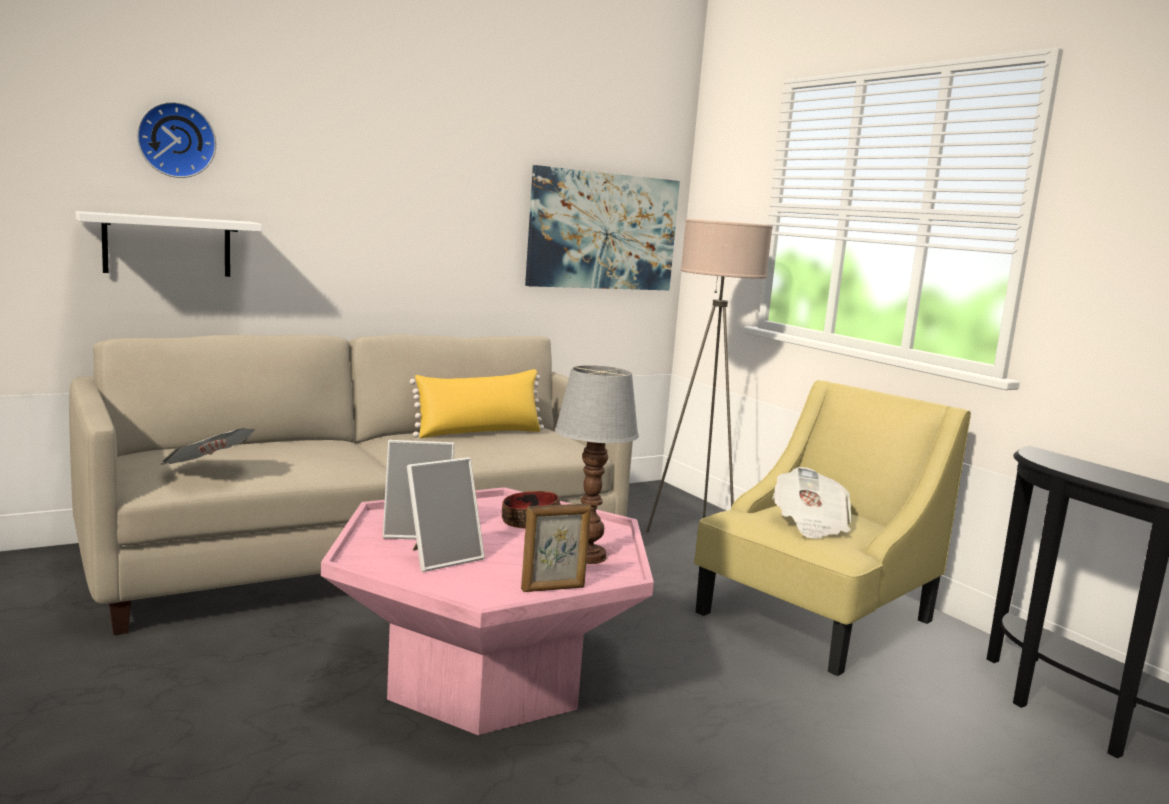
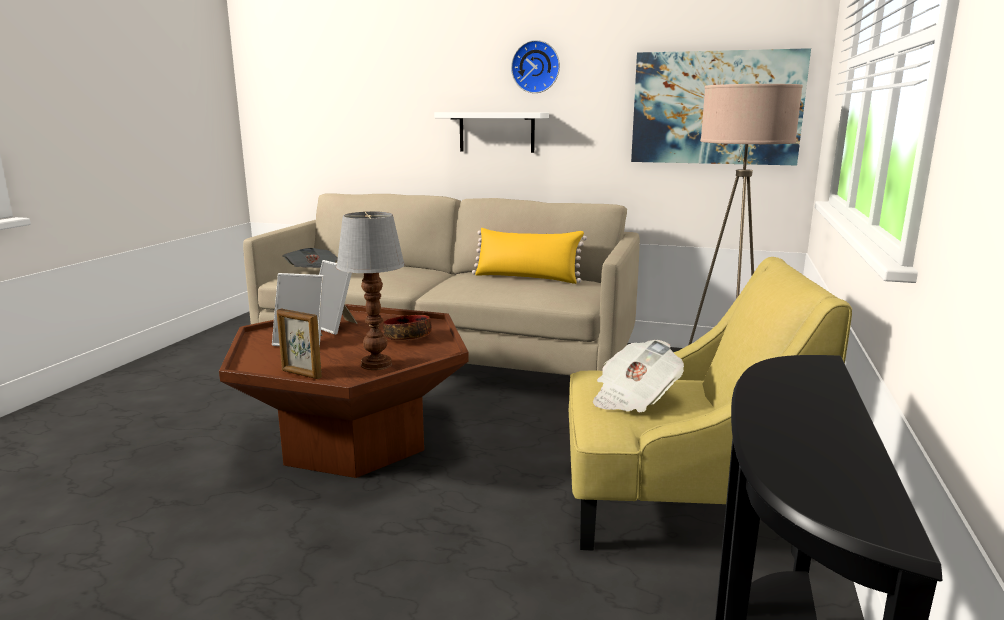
camera: 50 degrees right, 5 degrees up
white shelf [75,211,262,277] -> white shelf moved to [435,112,549,153]
wall clock [137,102,216,178] -> wall clock moved to [511,40,560,93]
pink coffee table [321,487,654,735] -> brown coffee table [219,304,469,478]

